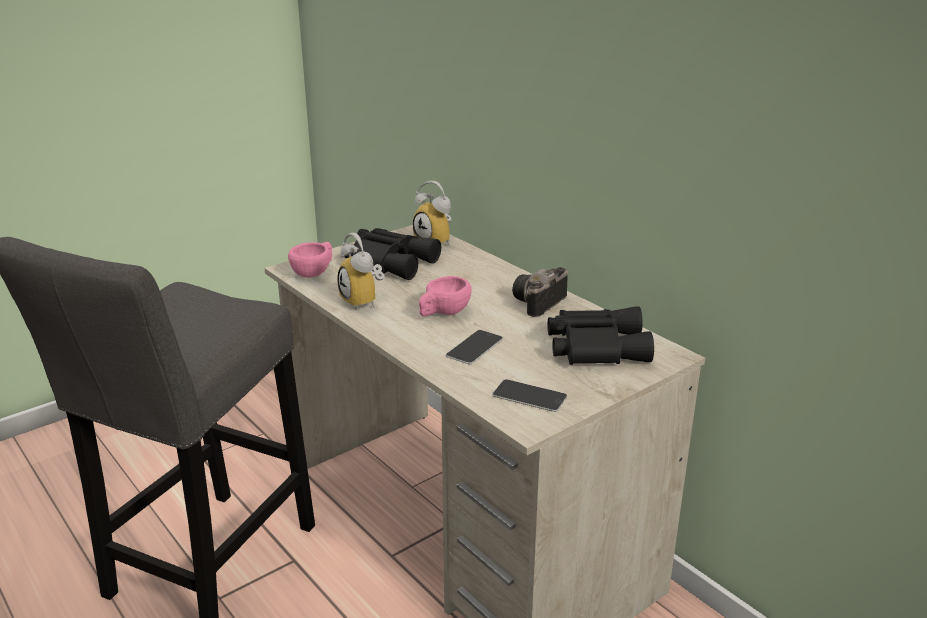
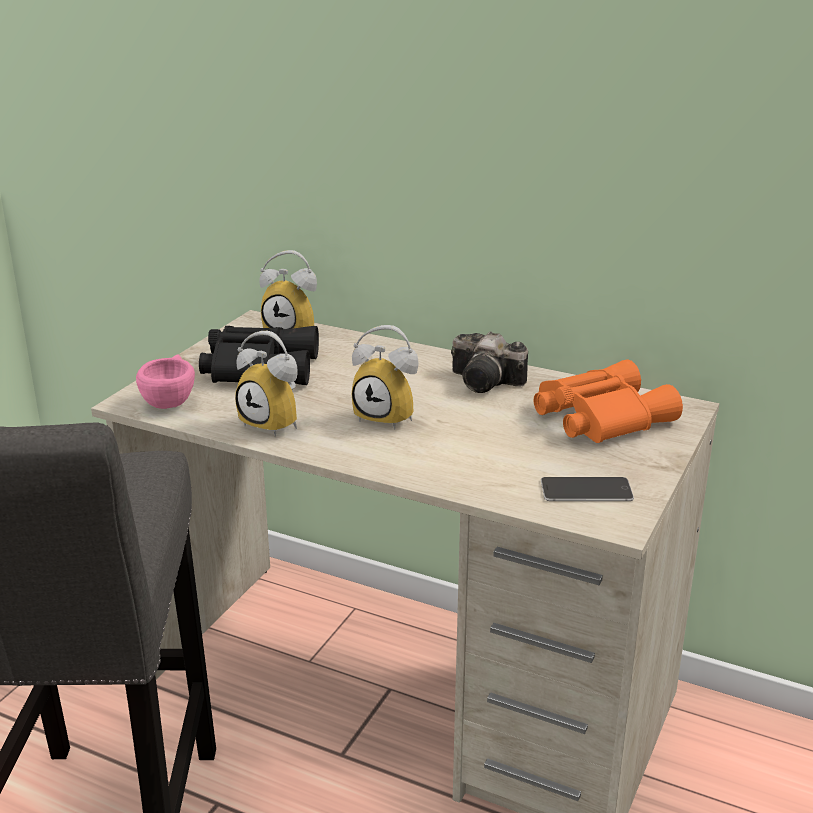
camera: 25 degrees left, 0 degrees up
pink cup [419,276,472,317] -> alarm clock [352,325,418,430]
phone [446,330,503,364] -> none
camera [512,267,568,317] -> camera turned 75 degrees counterclockwise [451,332,528,393]
black binoculars [547,306,654,365] -> orange binoculars [534,360,683,443]

